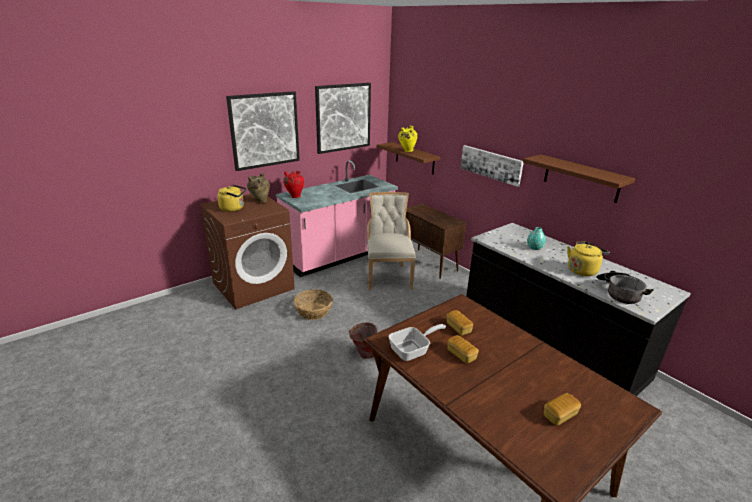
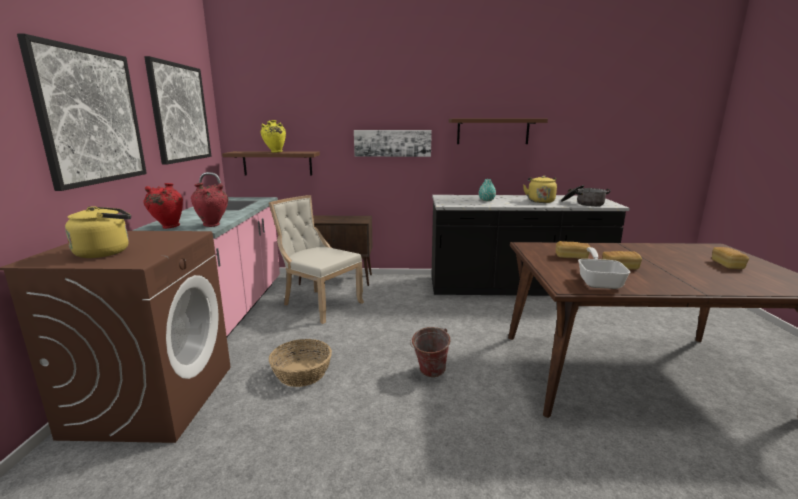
camera: 50 degrees left, 10 degrees down
beige vase [247,173,270,203] -> none
none -> red vase [191,183,228,227]

